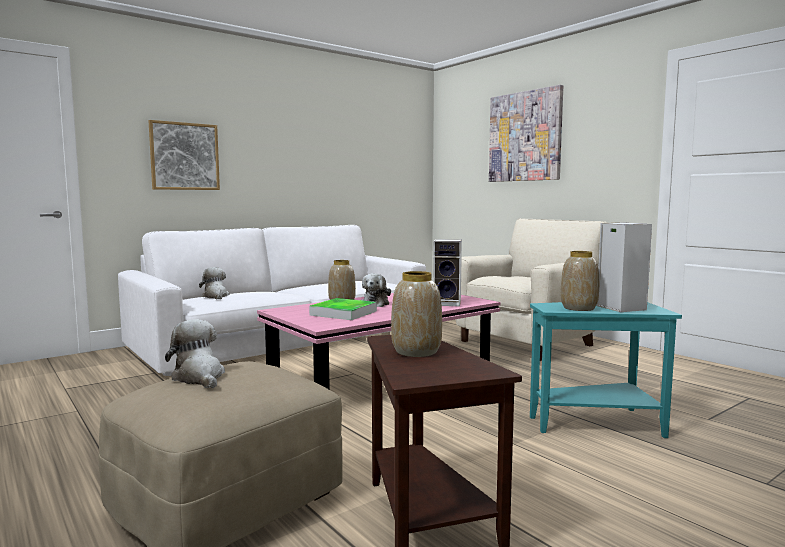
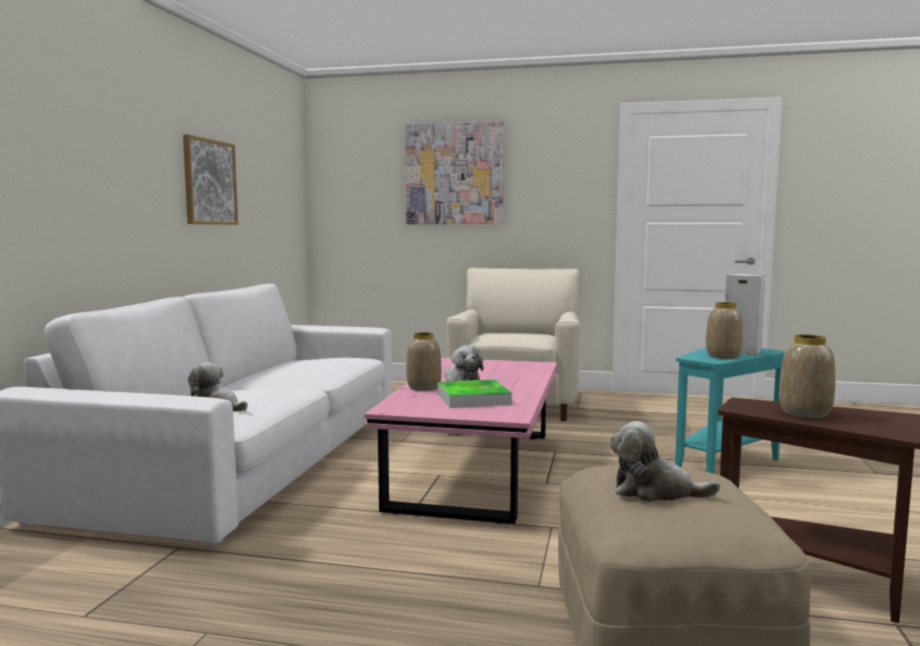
camera: 40 degrees left, 0 degrees up
picture [148,120,220,190] -> picture moved to [183,134,238,225]
speaker [433,239,462,306] -> none

